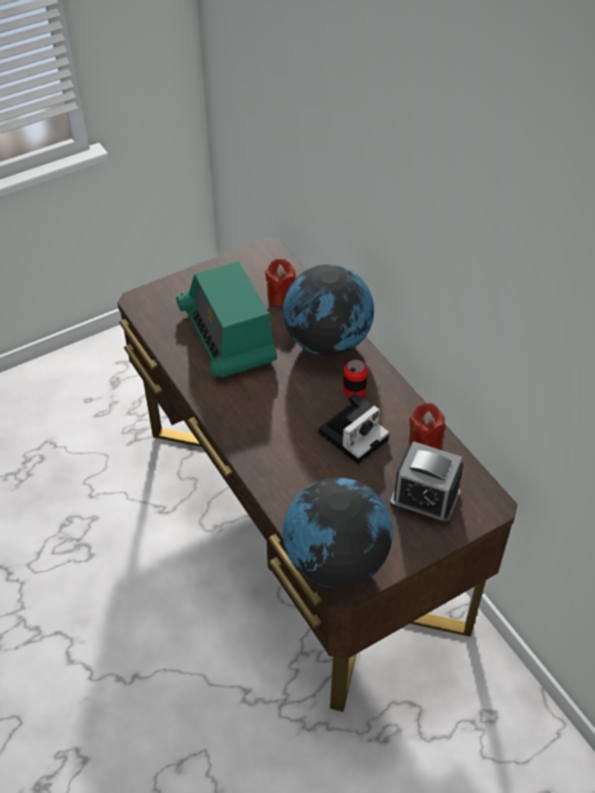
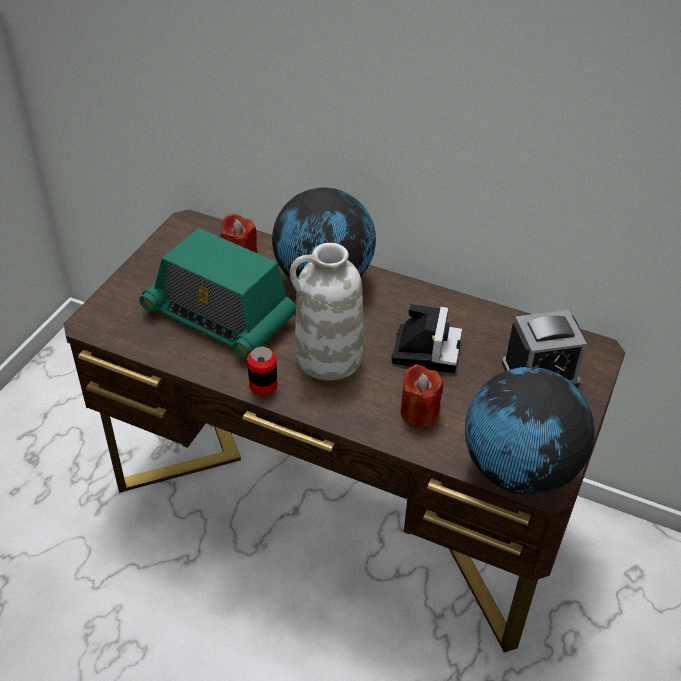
camera: 35 degrees left, 5 degrees down
can [343,360,368,397] -> can moved to [247,347,278,395]
red candle [409,403,445,449] -> red candle moved to [400,364,443,427]
none -> white vase [290,243,363,381]

